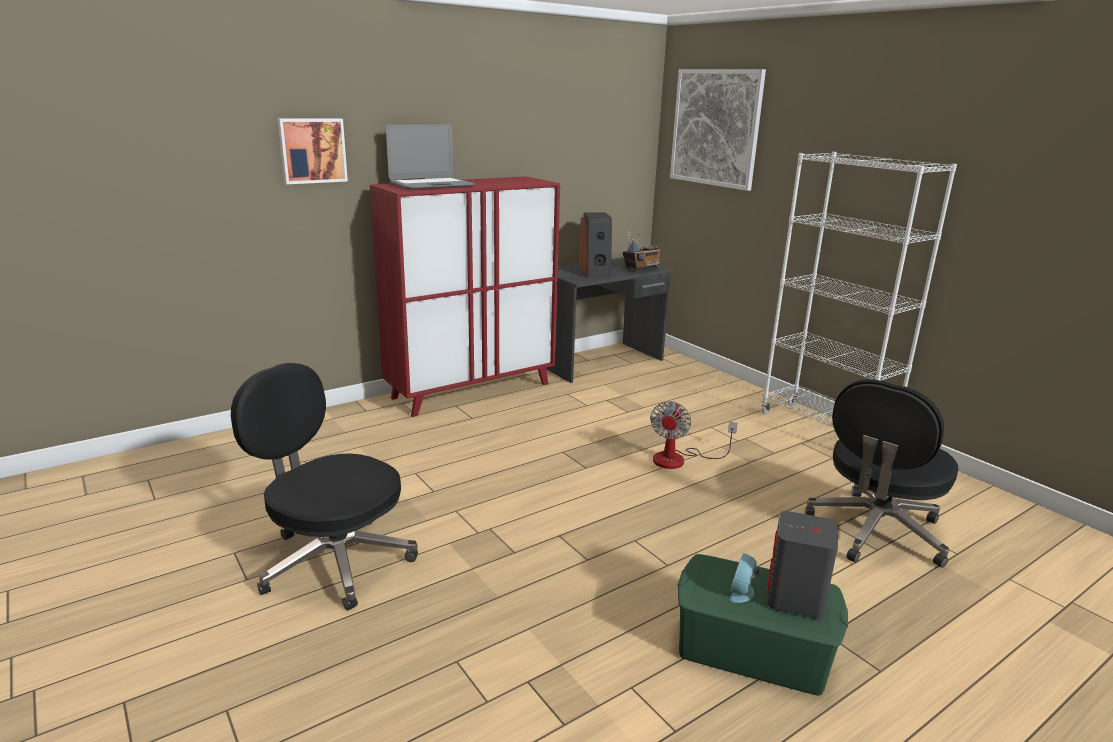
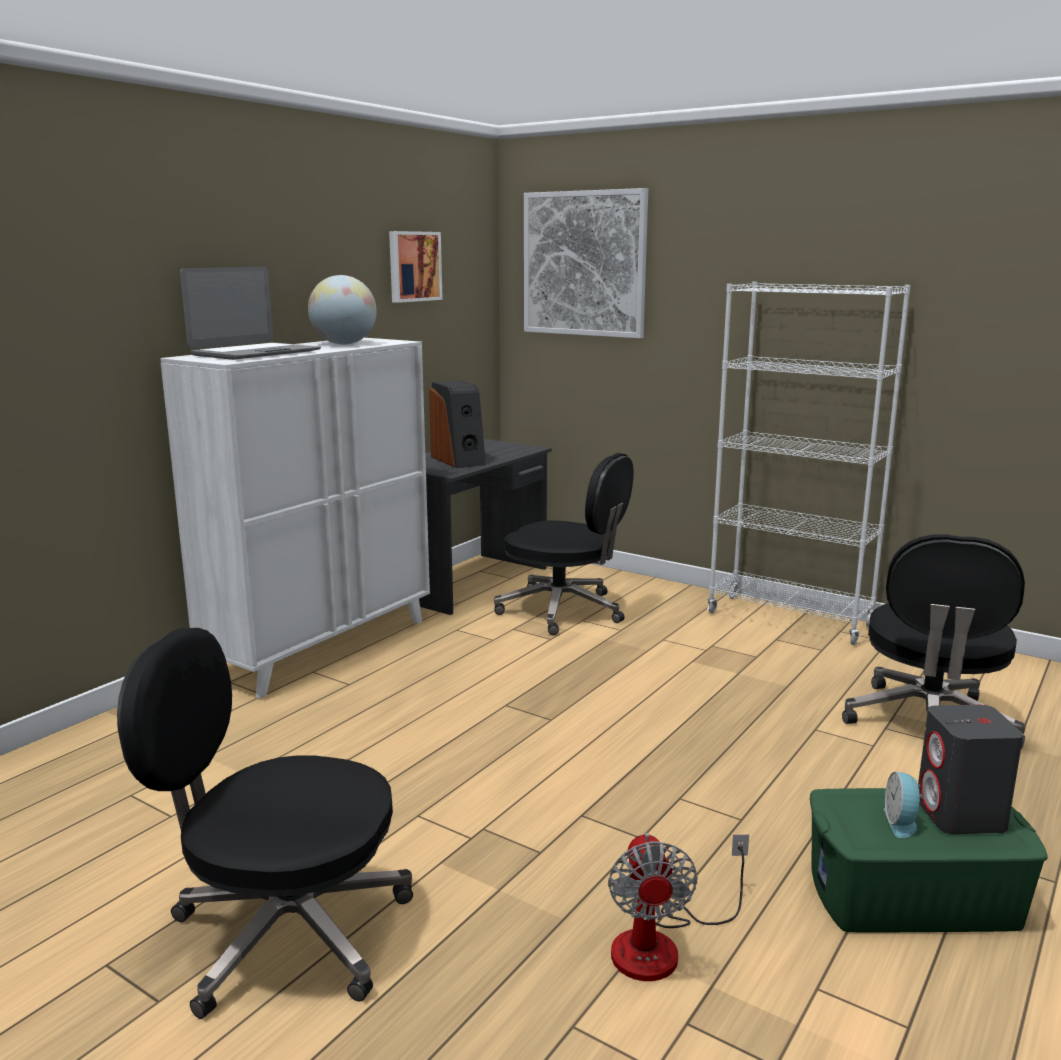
camera: 20 degrees left, 5 degrees down
picture [278,119,348,184] -> picture moved to [389,231,443,303]
red cabinet [370,176,560,417] -> white cabinet [160,338,430,699]
radio [623,228,660,271] -> none
fan [650,401,737,469] -> fan moved to [608,833,749,981]
none -> globe [308,275,377,345]
none -> black office chair [494,453,634,635]

